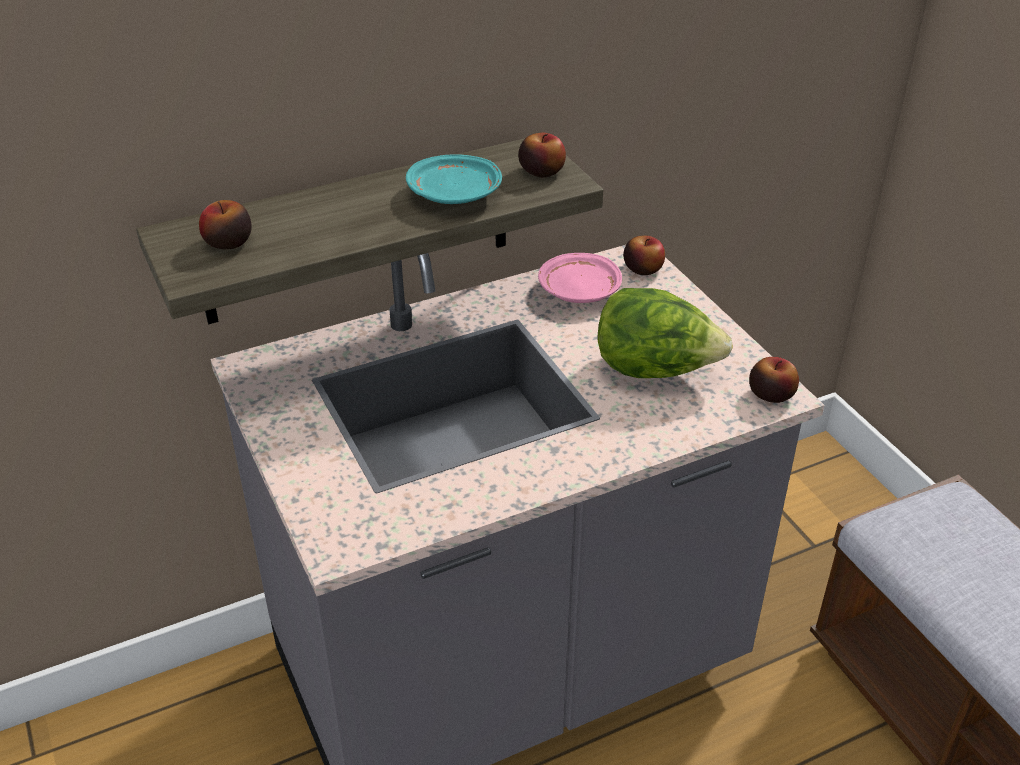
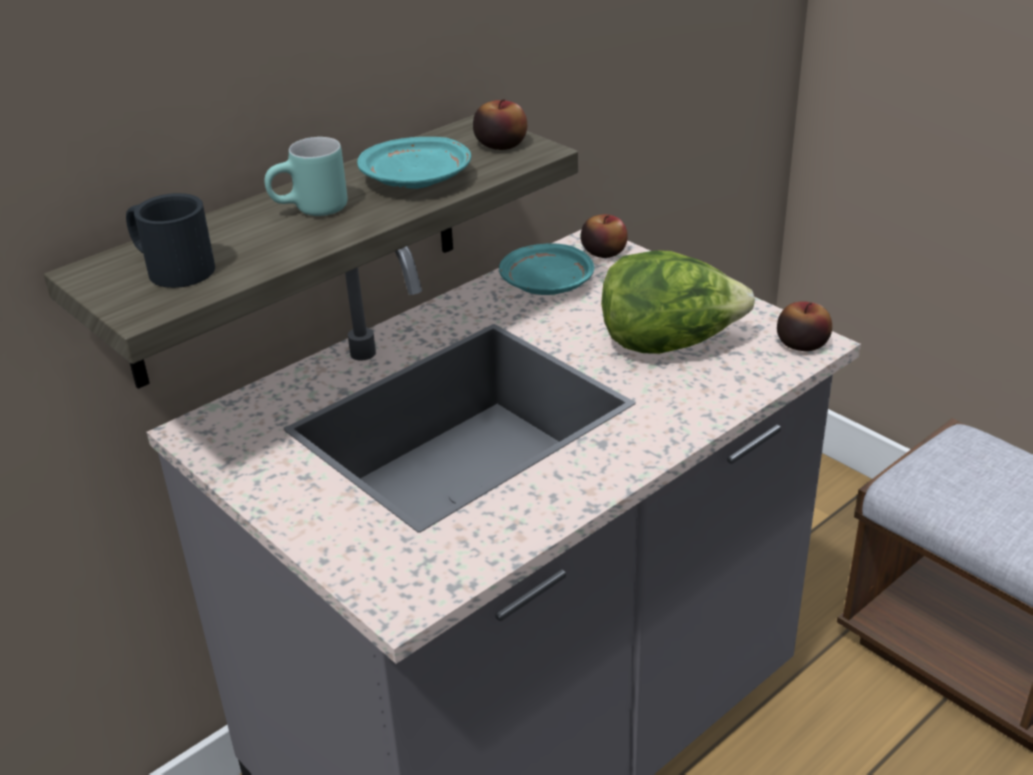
camera: 15 degrees left, 5 degrees down
apple [199,200,252,249] -> black mug [126,193,215,288]
pink plate [538,253,622,303] -> turquoise plate [499,243,594,295]
none -> turquoise mug [264,137,348,216]

